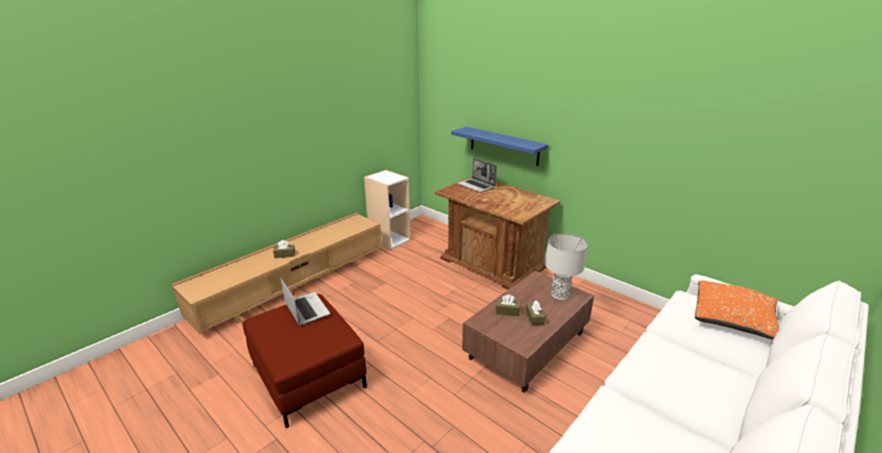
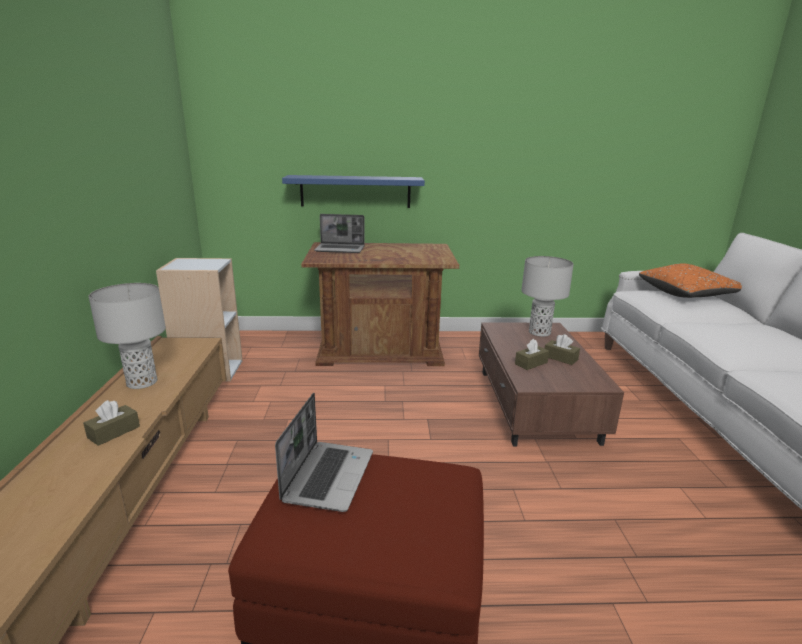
camera: 45 degrees left, 5 degrees down
laptop [280,277,330,326] -> laptop turned 90 degrees clockwise [275,393,373,512]
none -> white table lamp [88,283,166,389]

